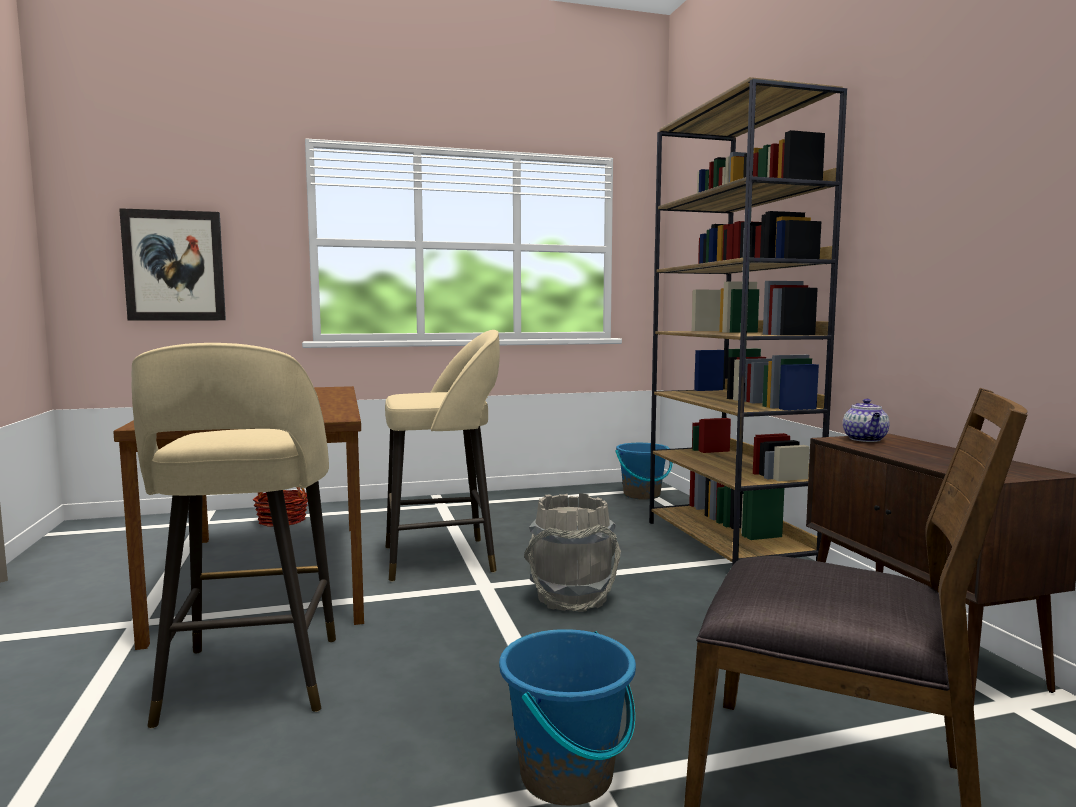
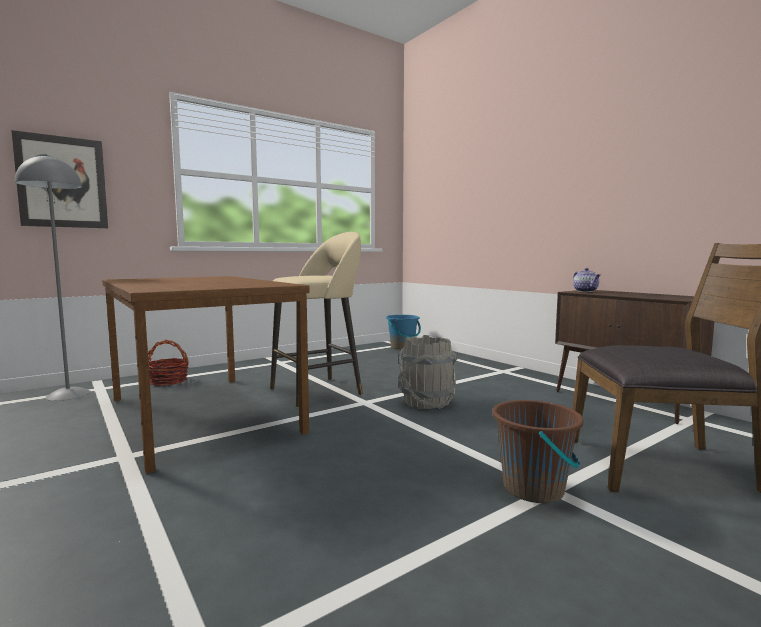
camera: 20 degrees left, 0 degrees up
beige stool [132,343,336,729] -> none
blue bucket [499,629,636,806] -> brown bucket [492,400,584,503]
brown bookcase [649,77,847,566] -> none
none -> grey floor lamp [15,155,91,401]

